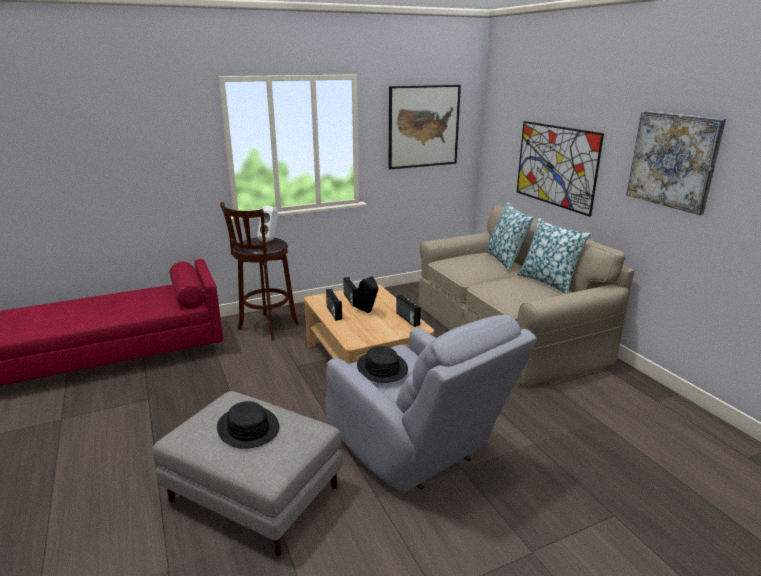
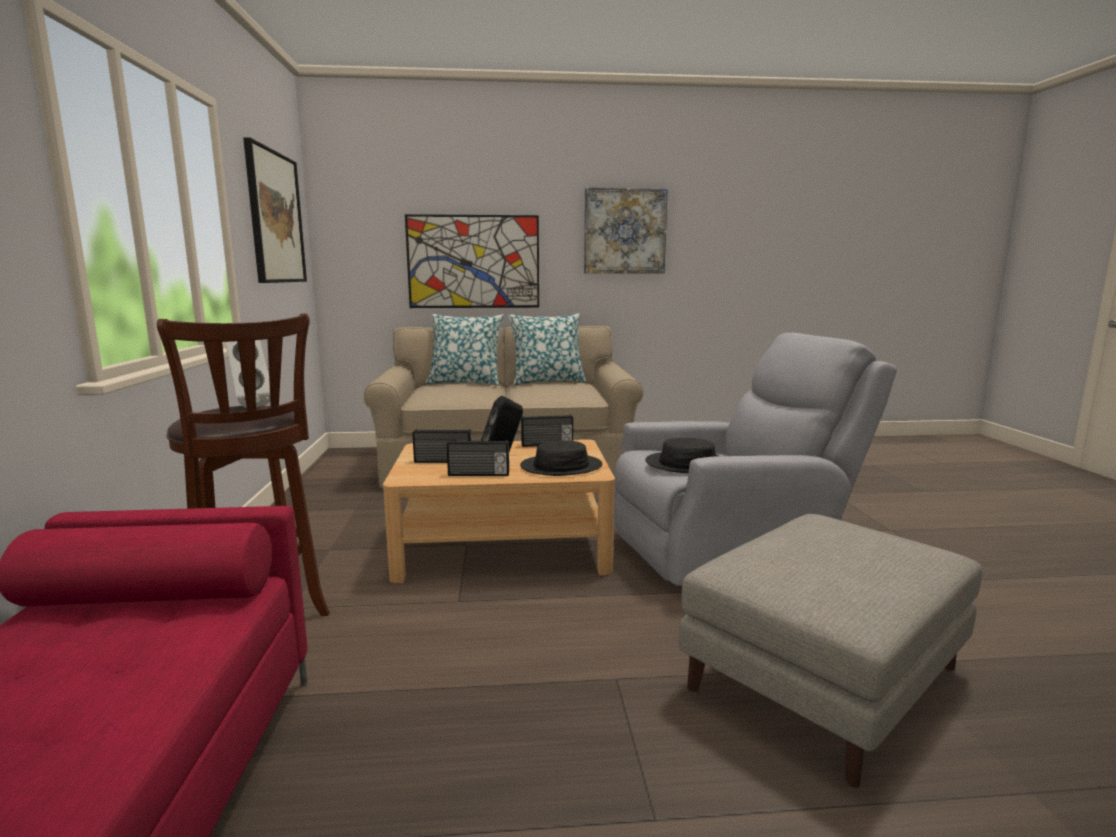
camera: 70 degrees left, 10 degrees down
black hat [217,401,279,449] -> black hat moved to [520,441,602,476]

